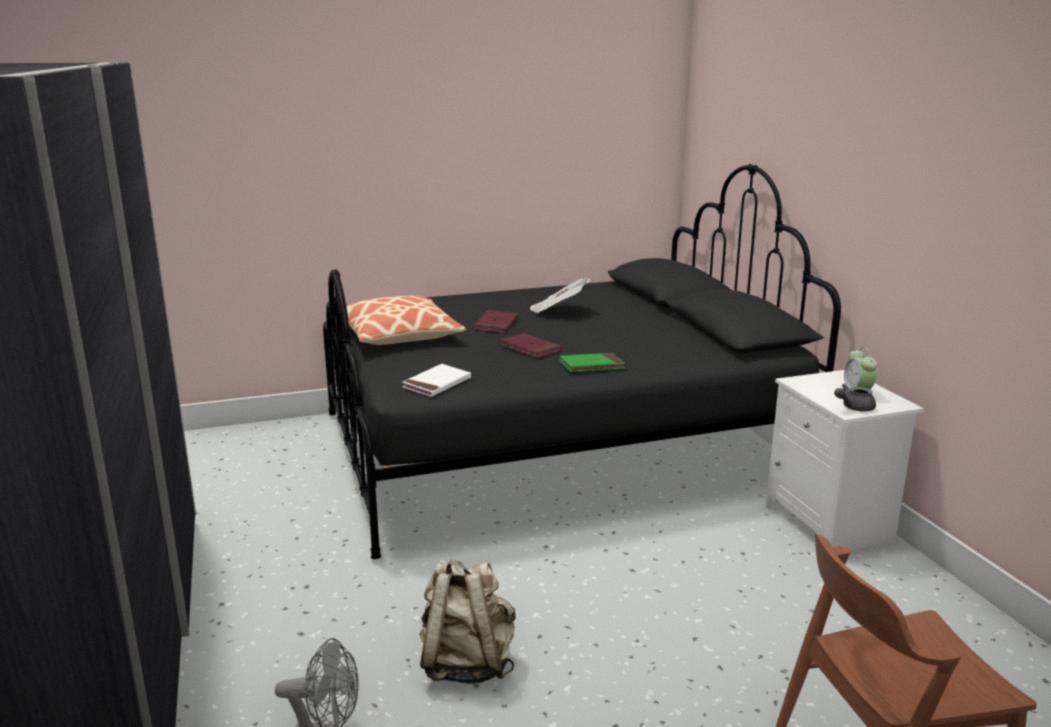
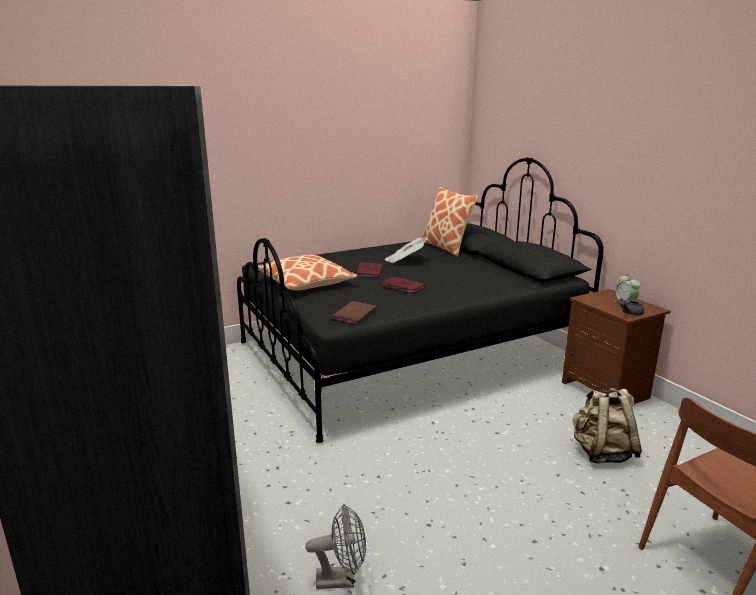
camera: 10 degrees left, 0 degrees up
white book [402,364,471,397] -> brown book [332,301,376,325]
beige backpack [419,560,516,684] -> beige backpack moved to [573,388,642,464]
green book [559,352,625,372] -> none
white nightstand [766,370,924,551] -> brown nightstand [562,289,671,404]
none -> pillow [422,186,479,257]

